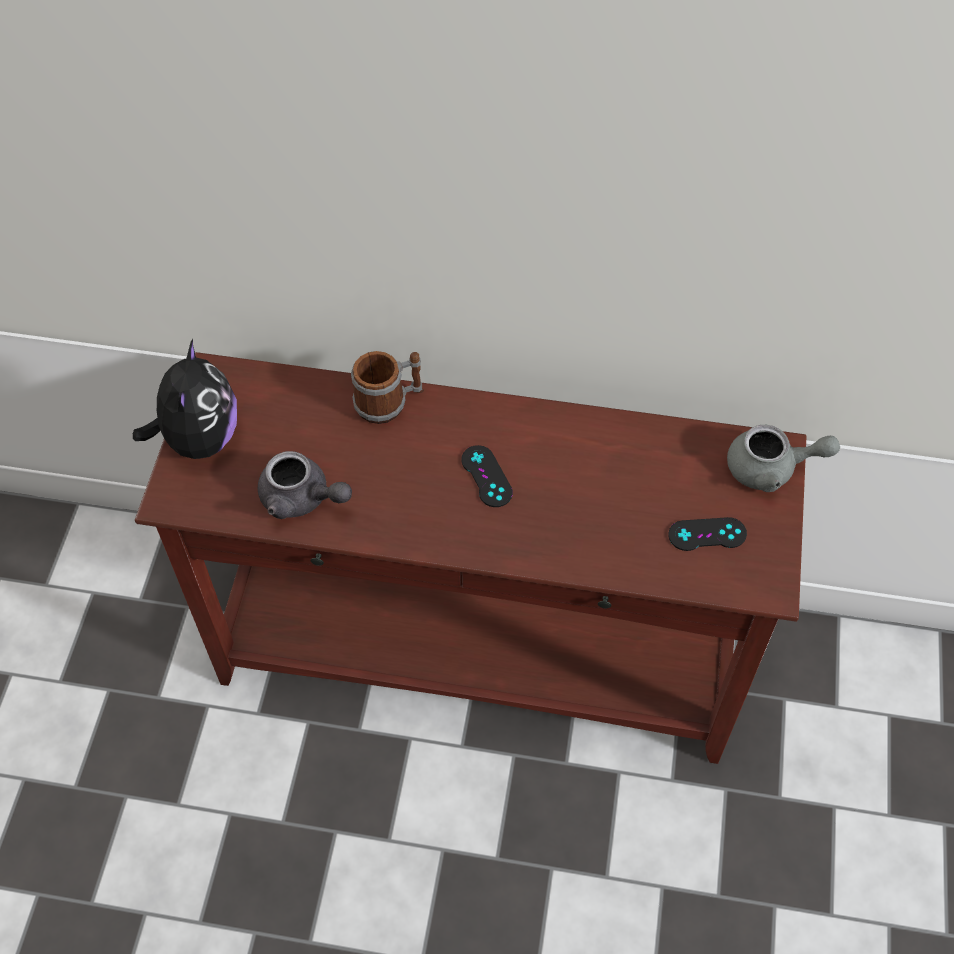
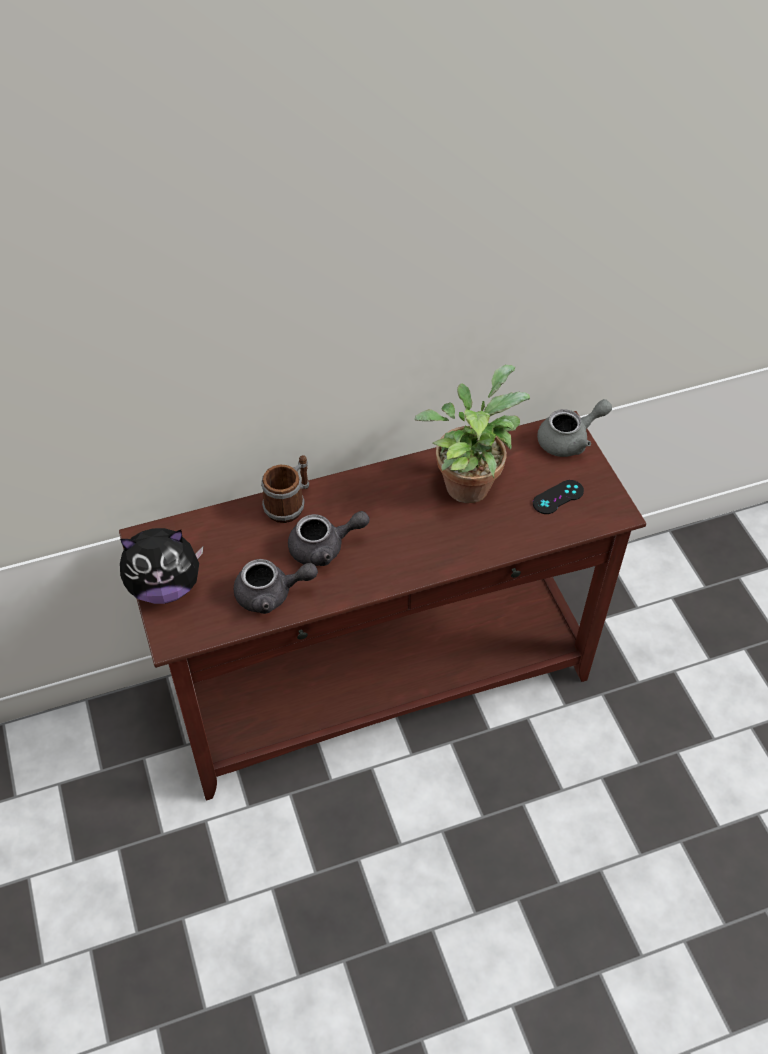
camera: 30 degrees left, 5 degrees down
plush toy [133,339,237,459] -> plush toy turned 105 degrees clockwise [120,528,204,604]
black game controller [461,445,513,507] -> none
none -> grey teapot [288,511,369,566]
none -> potted plant [414,365,530,503]

